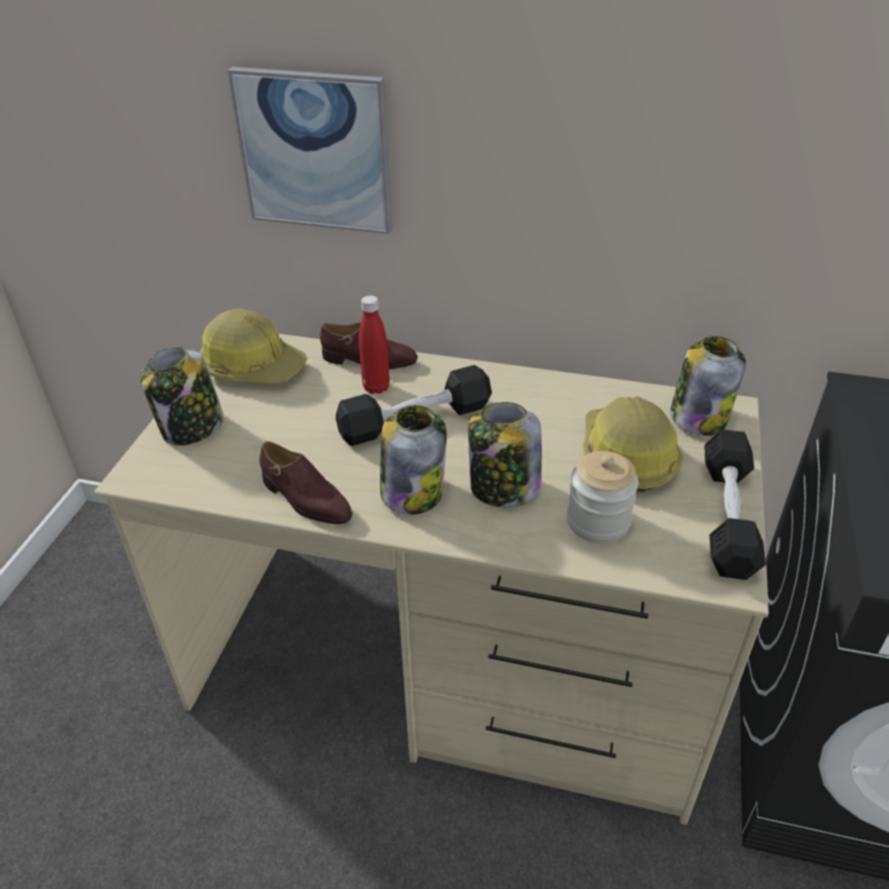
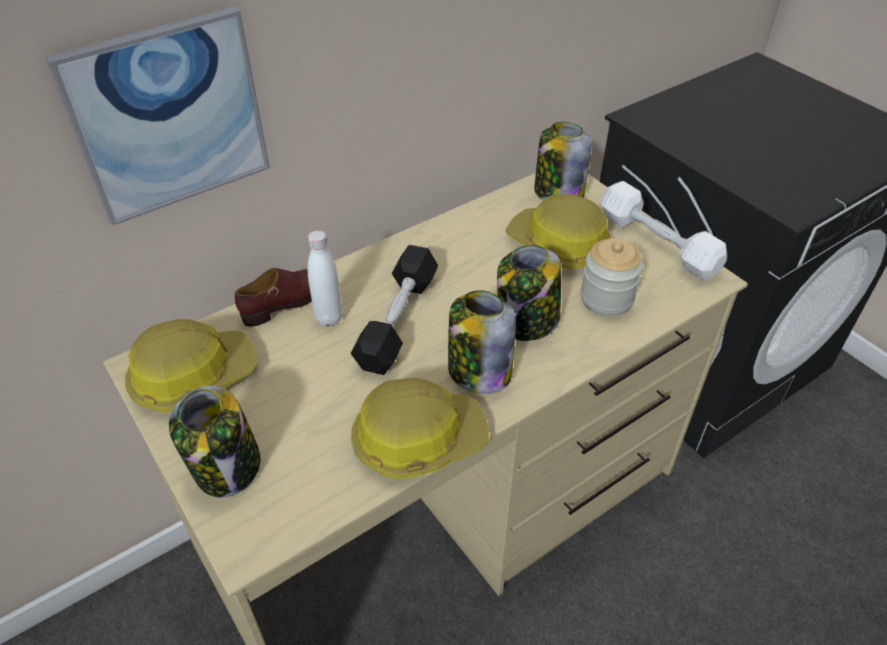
camera: 50 degrees left, 5 degrees up
brown shoe [259,441,352,524] -> hard hat [351,378,490,480]
red bottle [359,296,390,394] -> white bottle [308,230,343,326]
black dumbbell [704,429,766,580] -> white dumbbell [600,181,727,281]

